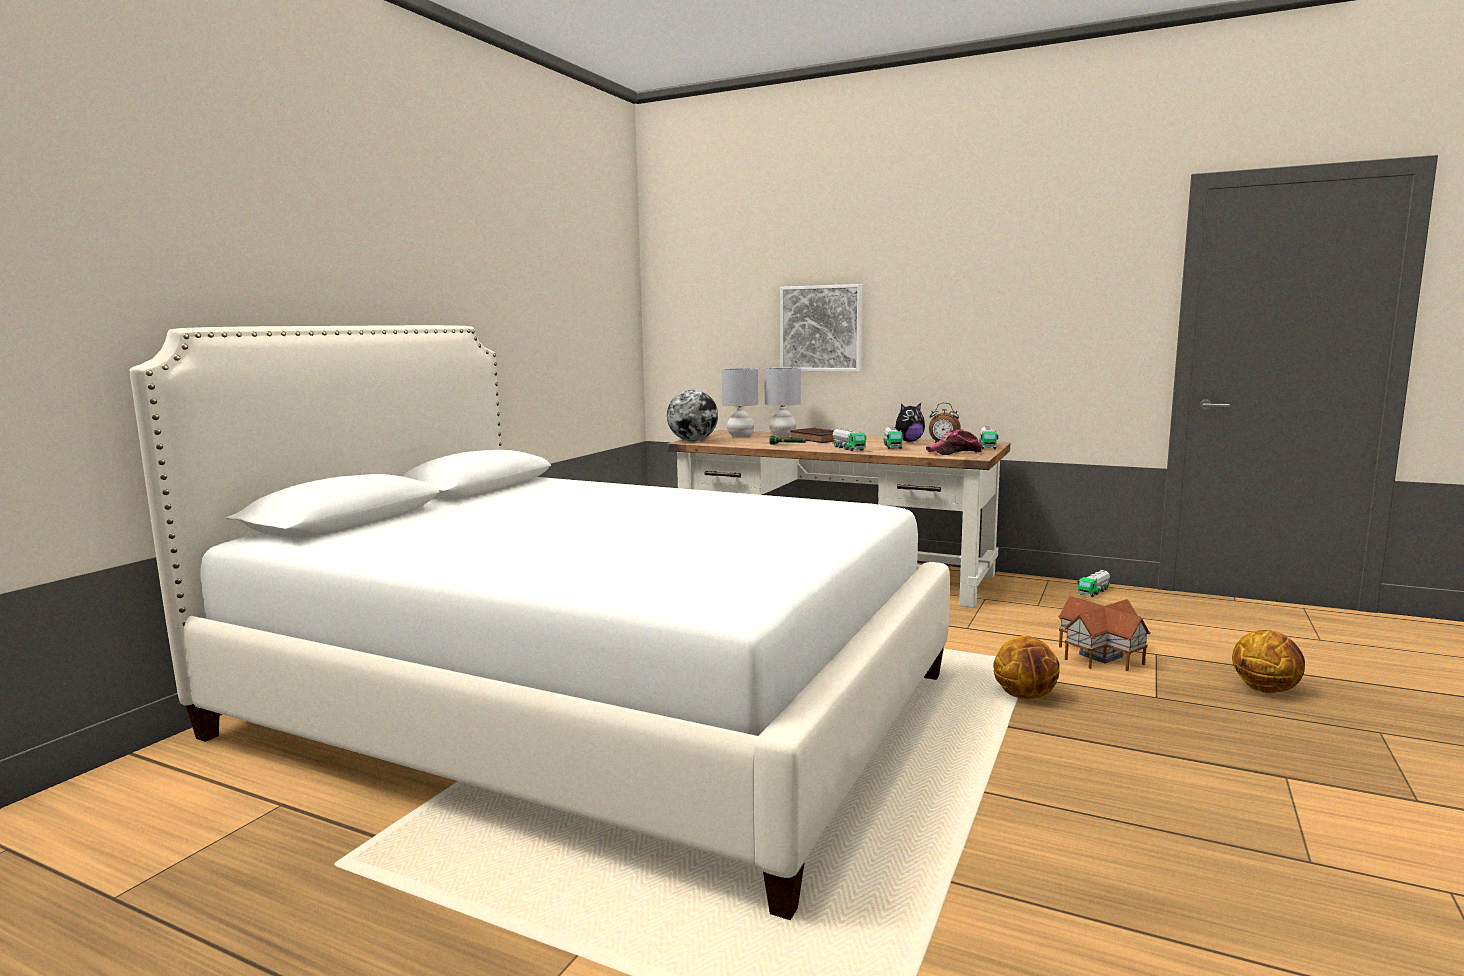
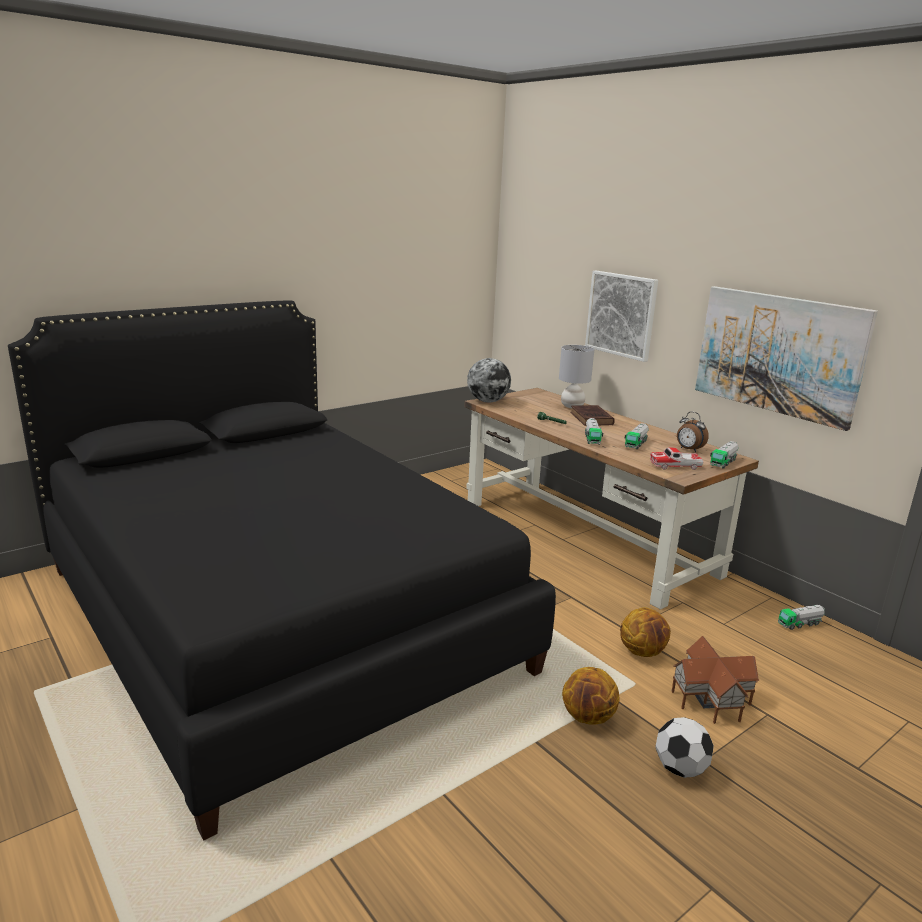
camera: 25 degrees right, 10 degrees up
white bed [130,325,950,920] -> black bed [8,300,556,841]
grey table lamp [722,368,758,437] -> none
plush toy [894,403,925,442] -> none
cap [926,429,982,455] -> toy car [650,447,703,470]
basketball [1232,630,1305,693] -> basketball moved to [620,607,671,657]
none -> football [656,717,714,778]
none -> picture [695,286,878,431]

